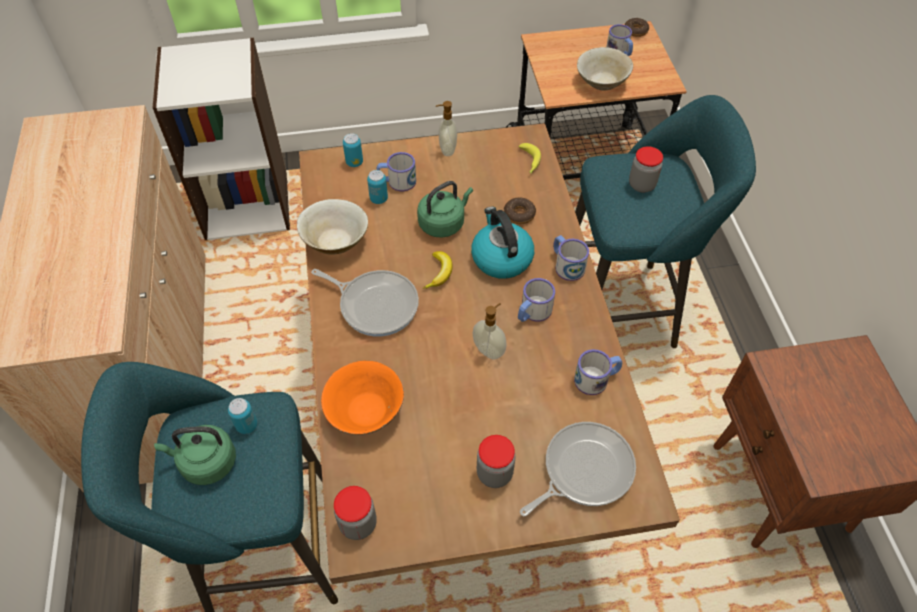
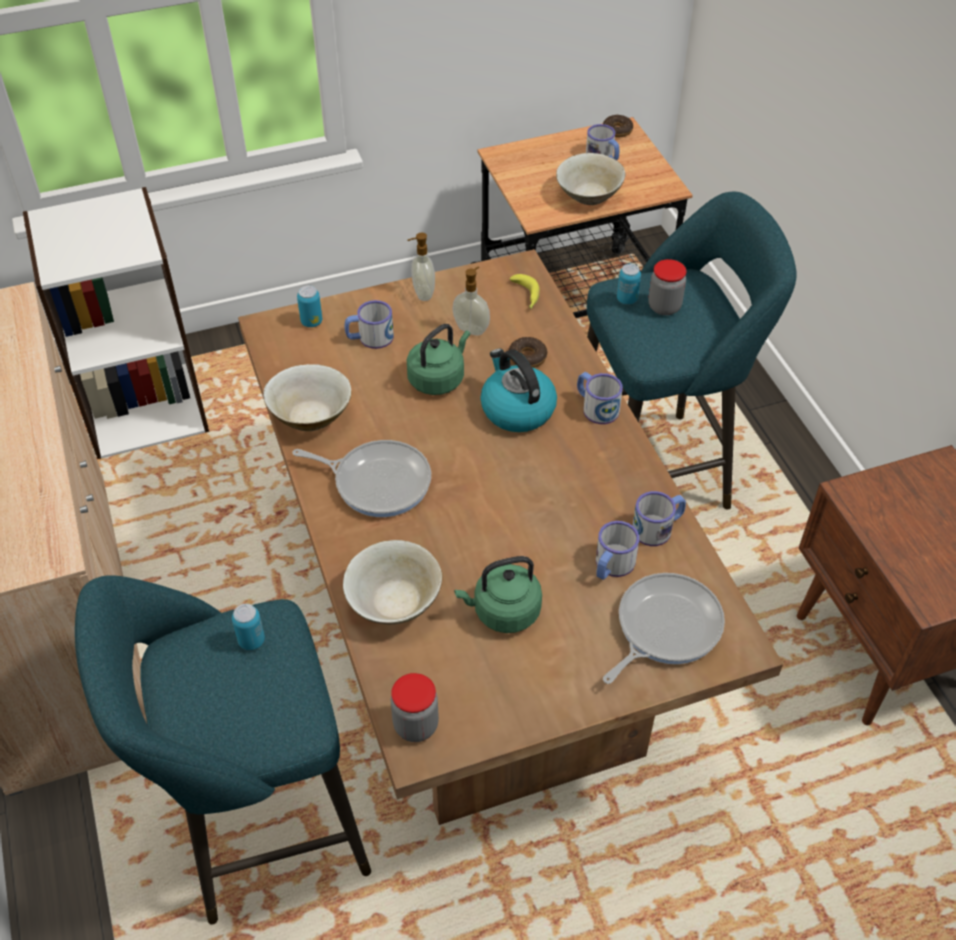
camera: 10 degrees left, 5 degrees down
green kettle [154,425,236,485] -> green kettle moved to [454,556,542,633]
orange bowl [321,361,404,435] -> beige bowl [343,540,442,625]
can [367,170,388,204] -> can moved to [617,264,641,305]
banana [423,251,453,289] -> none
soap dispenser [472,303,506,359] -> soap dispenser moved to [453,267,490,336]
jar [477,435,515,488] -> none
mug [518,278,555,322] -> mug moved to [596,521,639,580]

